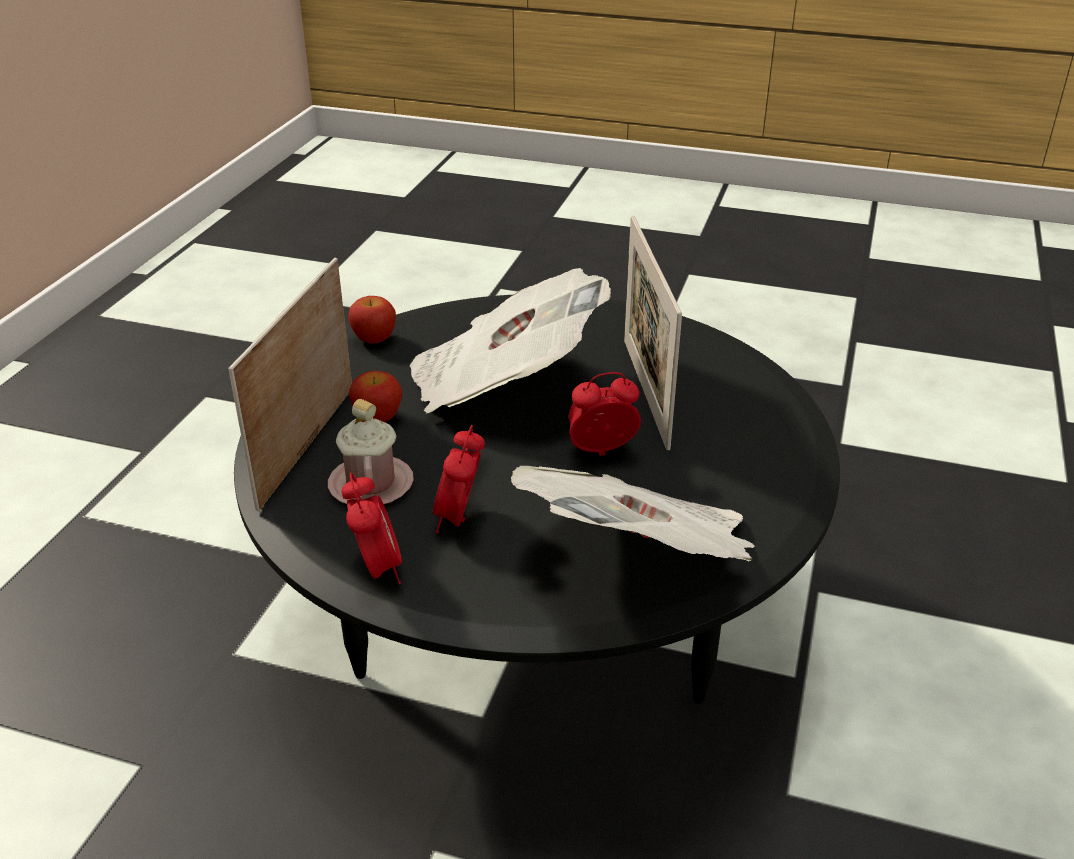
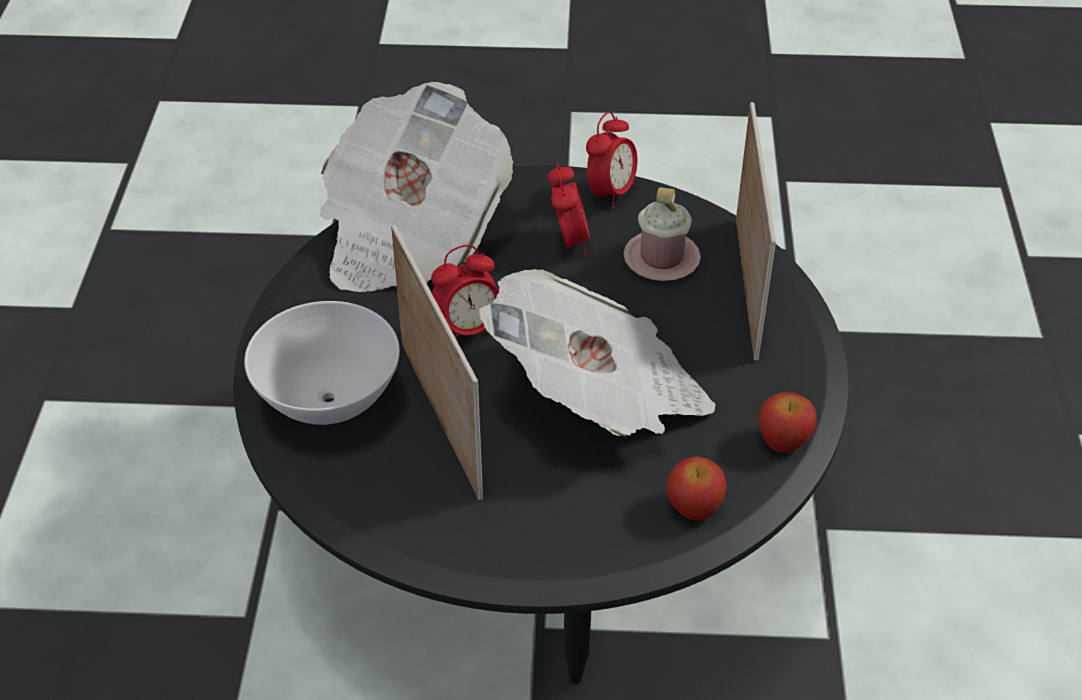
camera: 165 degrees right, 10 degrees up
alarm clock [341,472,402,584] -> alarm clock turned 120 degrees counterclockwise [586,111,637,209]
apple [349,371,402,422] -> apple moved to [666,456,727,520]
none -> white bowl [244,301,400,425]

